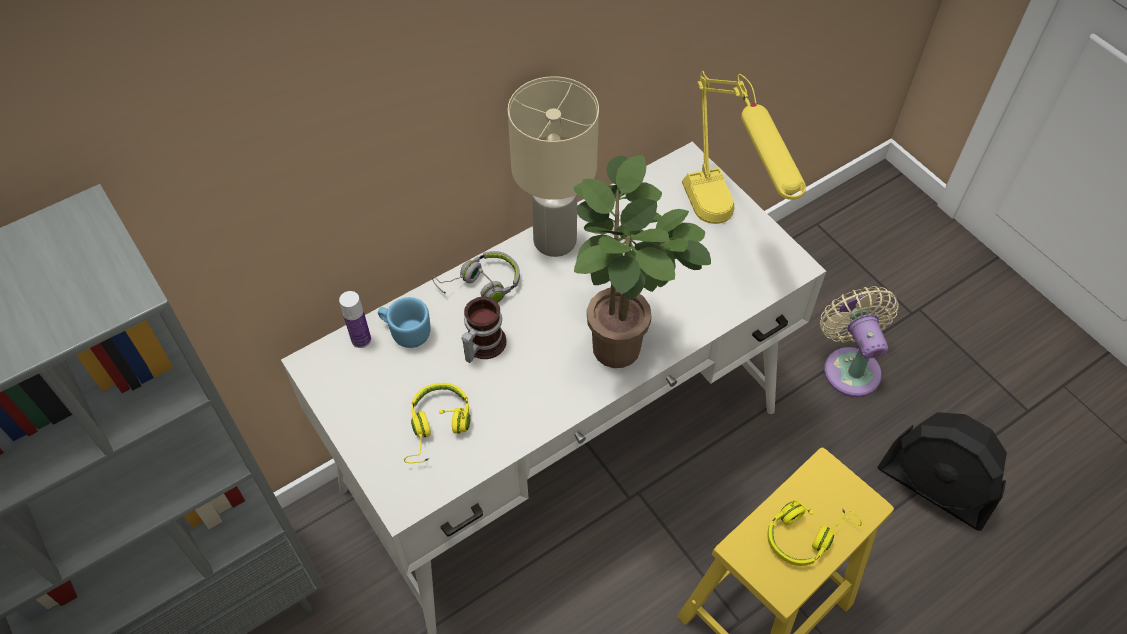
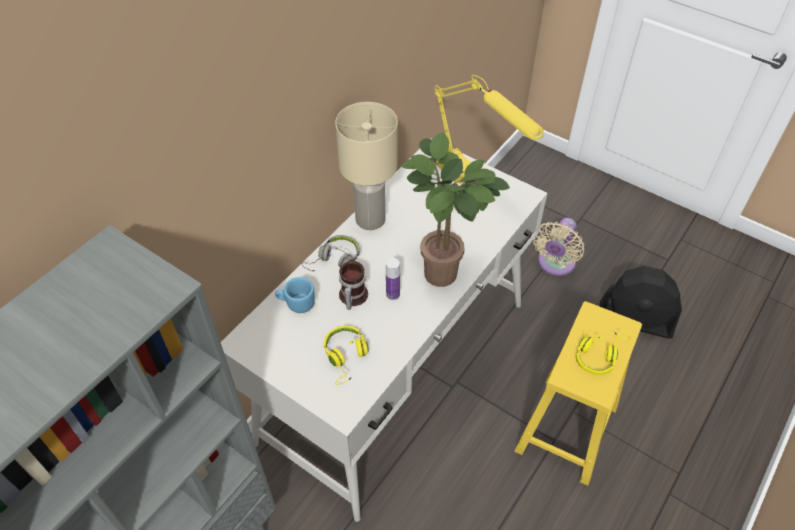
camera: 20 degrees left, 5 degrees down
bottle [339,291,371,348] -> bottle moved to [386,258,400,300]
beige fan [820,286,899,397] -> beige fan turned 120 degrees counterclockwise [533,218,584,276]

